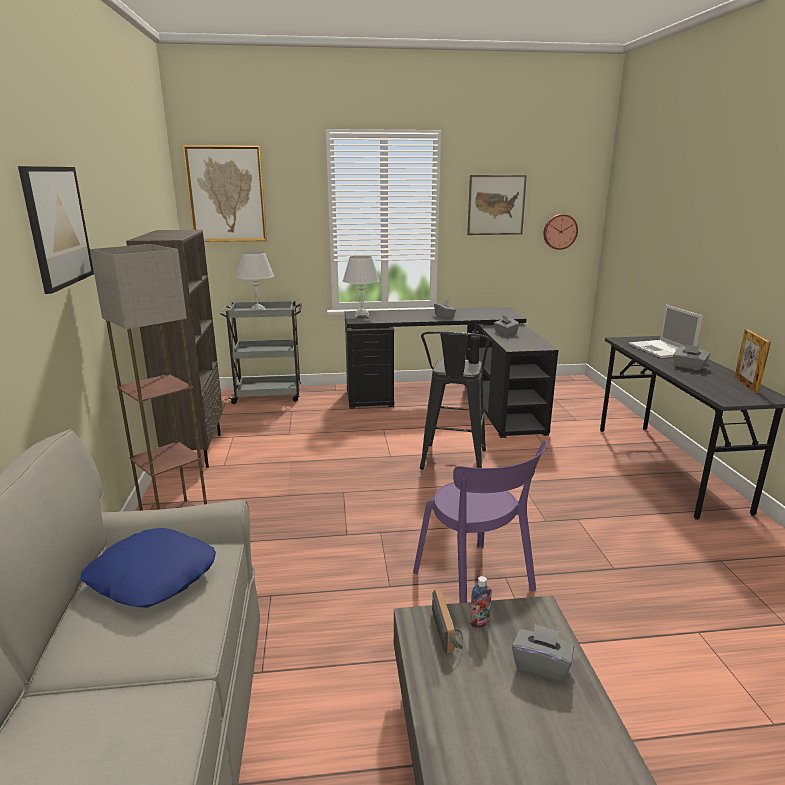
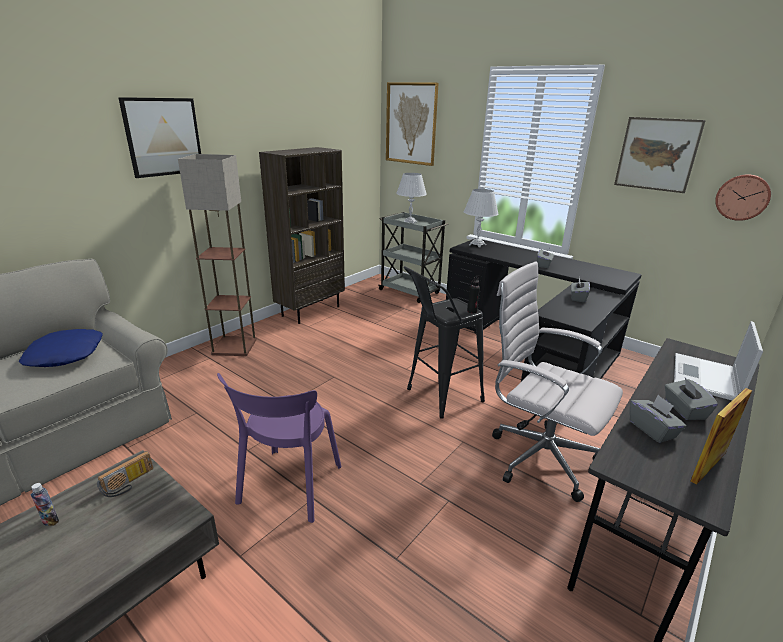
camera: 45 degrees right, 5 degrees up
bottle [470,576,492,628] -> bottle moved to [31,483,59,526]
grey tissue box [512,624,574,682] -> grey tissue box moved to [629,395,686,443]
none -> white office chair [492,261,623,502]

